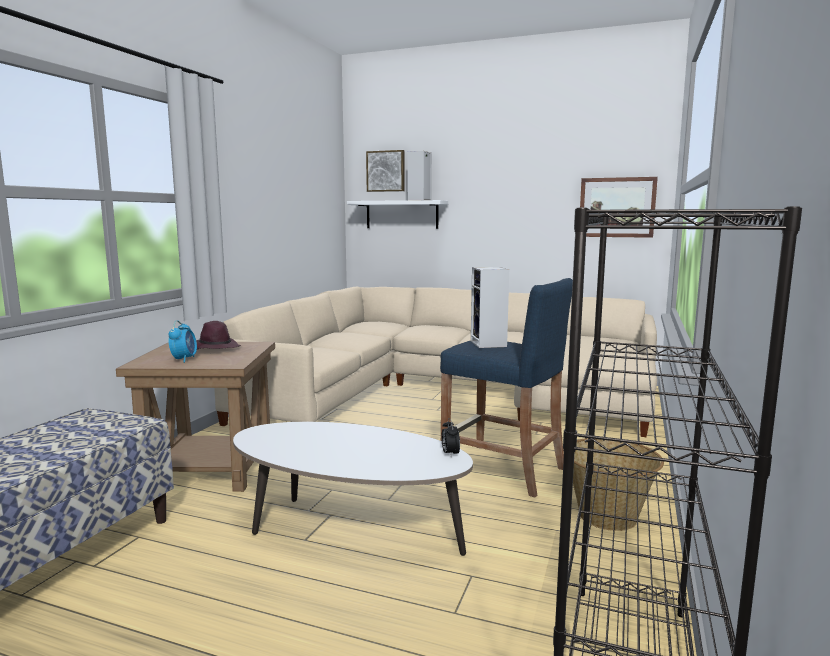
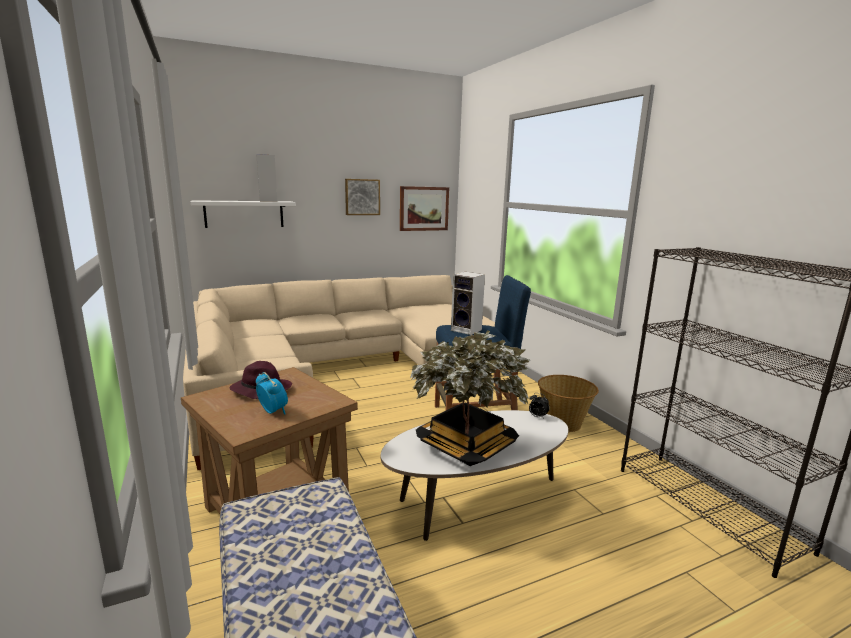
camera: 45 degrees left, 5 degrees up
picture [366,150,405,192] -> picture moved to [345,179,380,215]
none -> potted plant [410,330,530,466]

